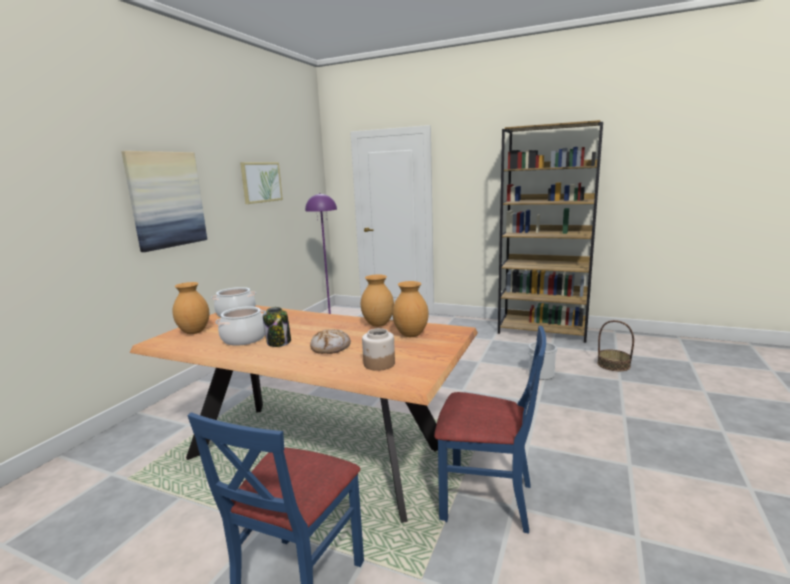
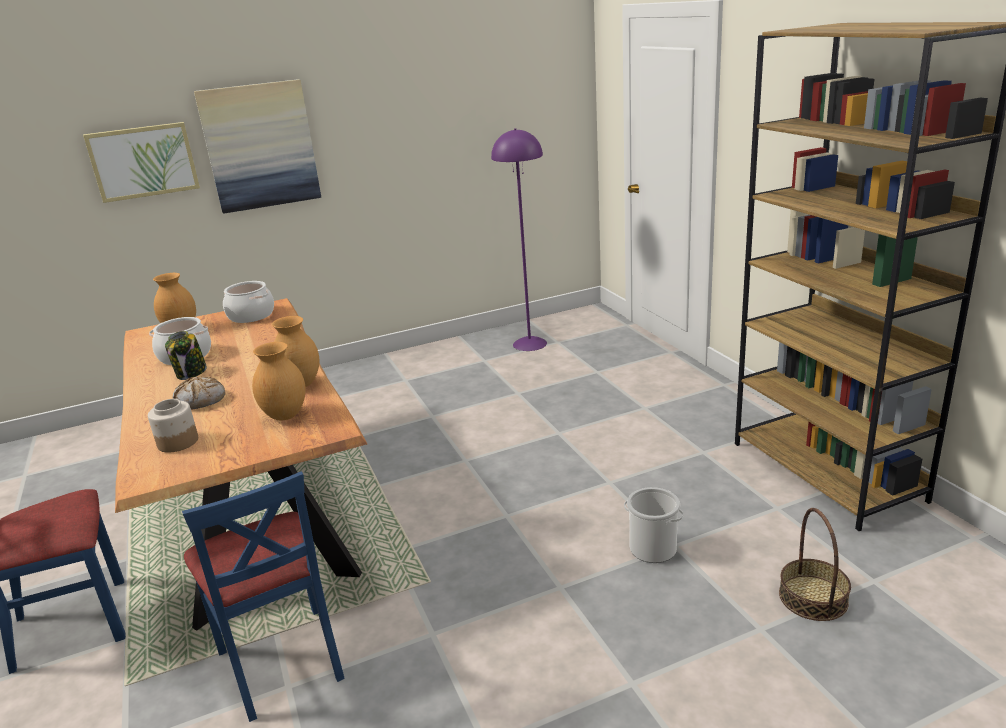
camera: 45 degrees right, 10 degrees up
picture [240,162,283,204] -> picture moved to [83,122,200,203]

